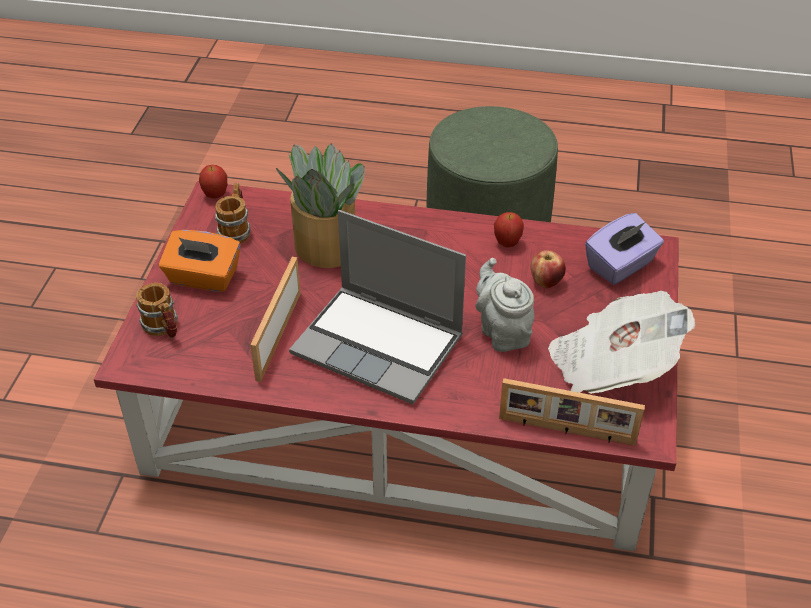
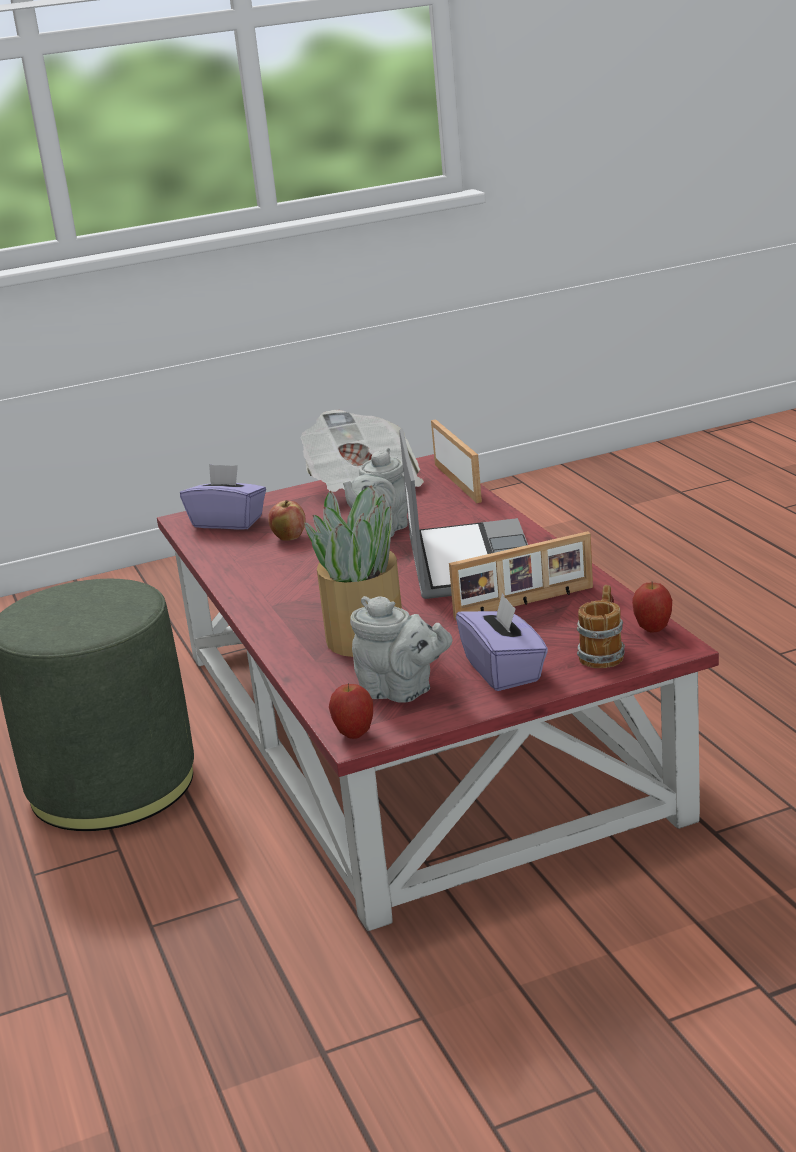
camera: 120 degrees left, 20 degrees down
orange tissue box [159,230,241,292] -> purple tissue box [456,593,548,691]
mug [215,183,251,243] -> grey teapot [350,596,453,703]
apple [494,212,524,247] -> apple moved to [632,583,672,632]

